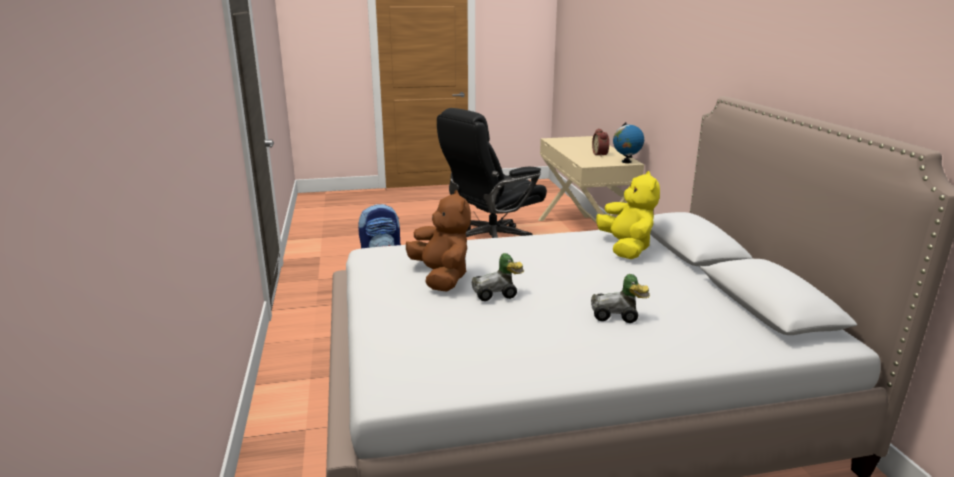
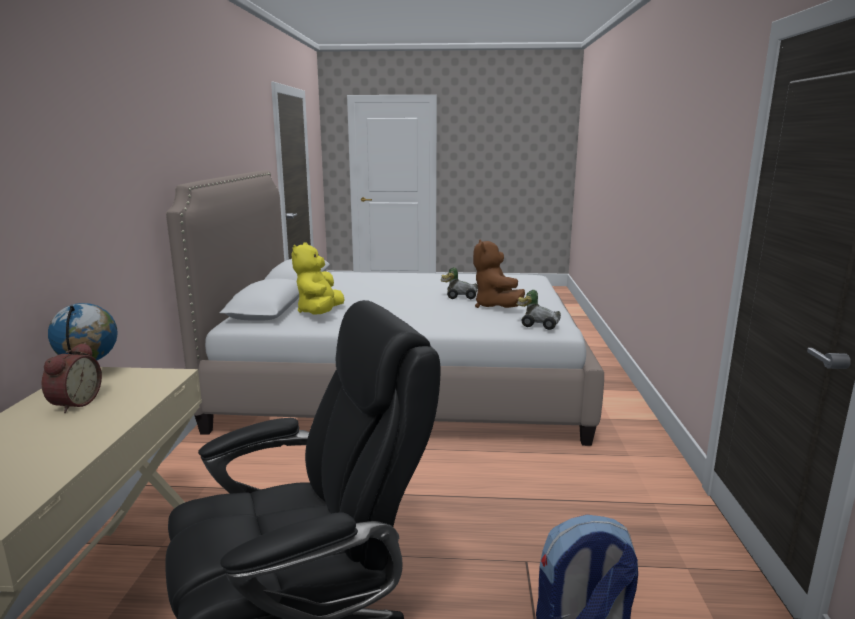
camera: 165 degrees left, 5 degrees down
toy car [591,274,650,323] -> toy car moved to [516,290,561,330]

